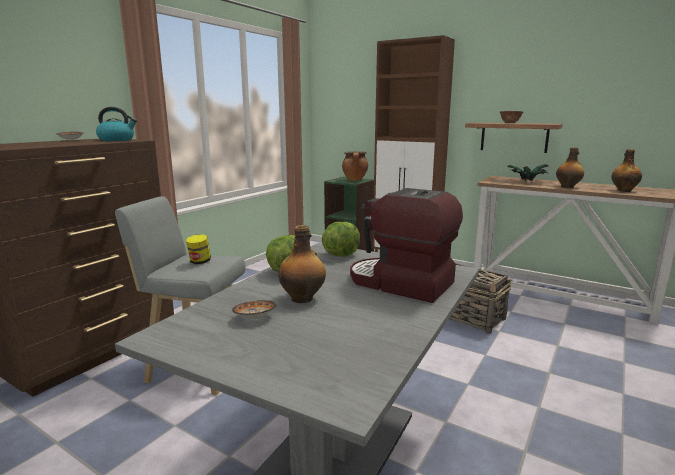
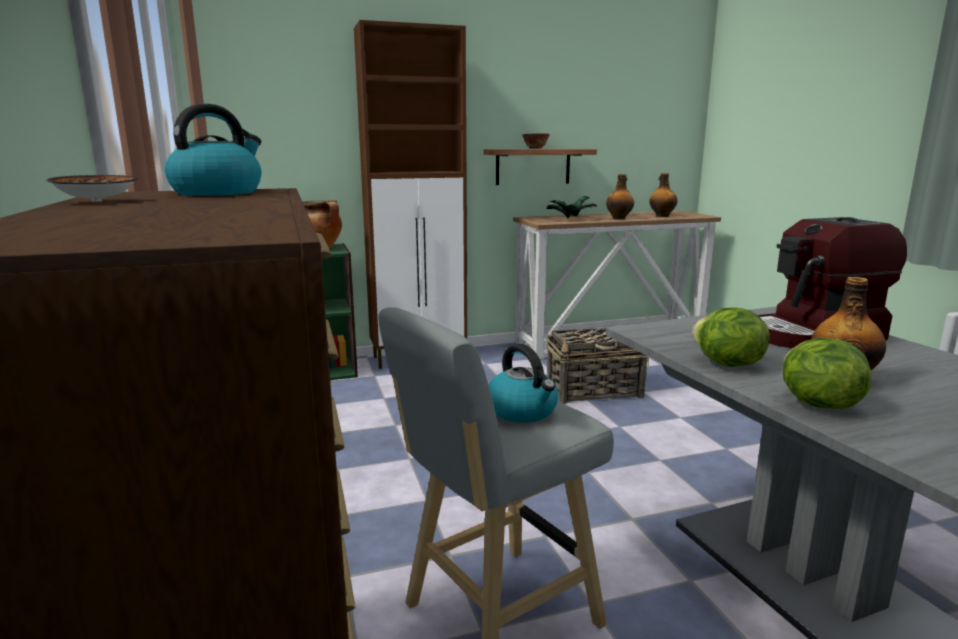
camera: 50 degrees left, 0 degrees up
jar [186,234,211,264] -> kettle [488,344,558,423]
bowl [232,300,276,319] -> none
lettuce [322,222,360,257] -> lettuce moved to [783,338,871,409]

